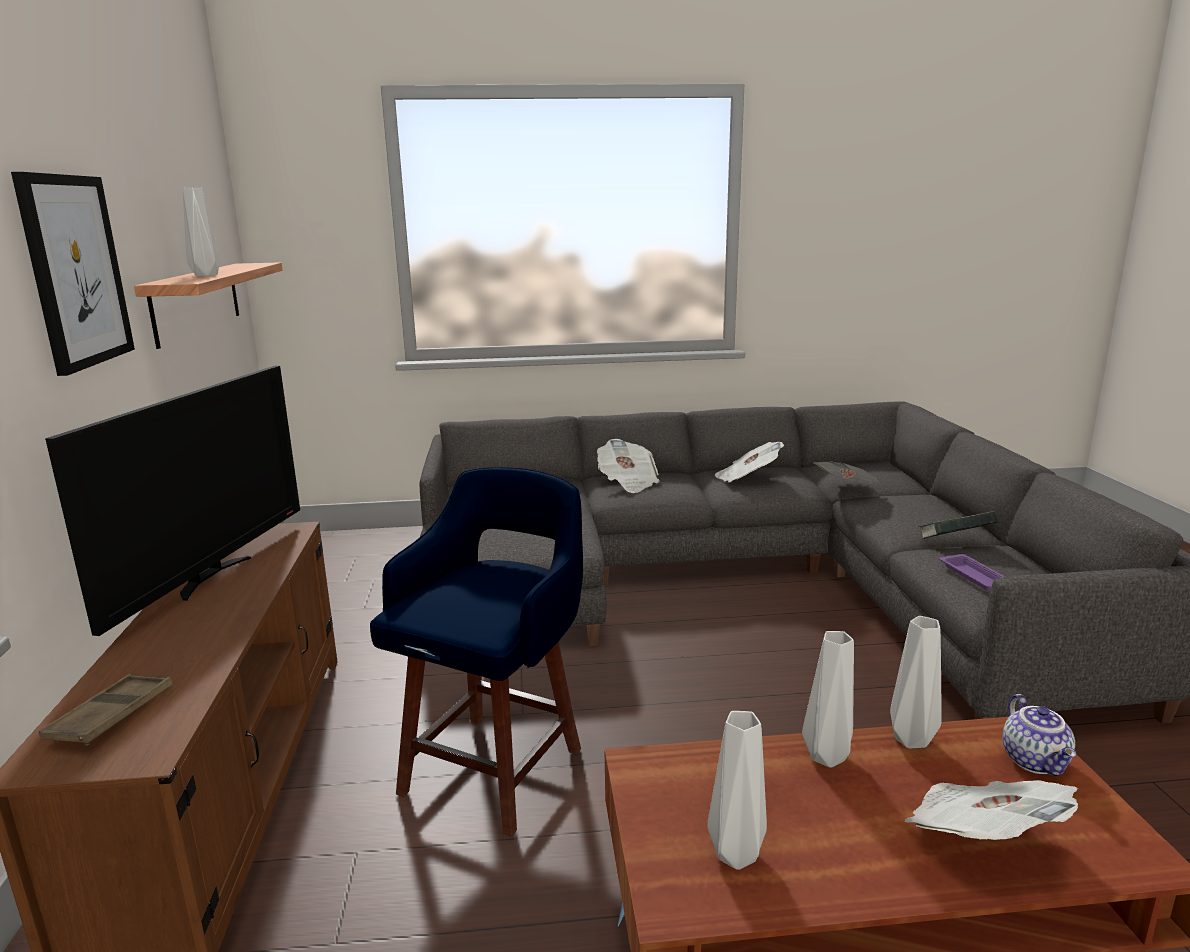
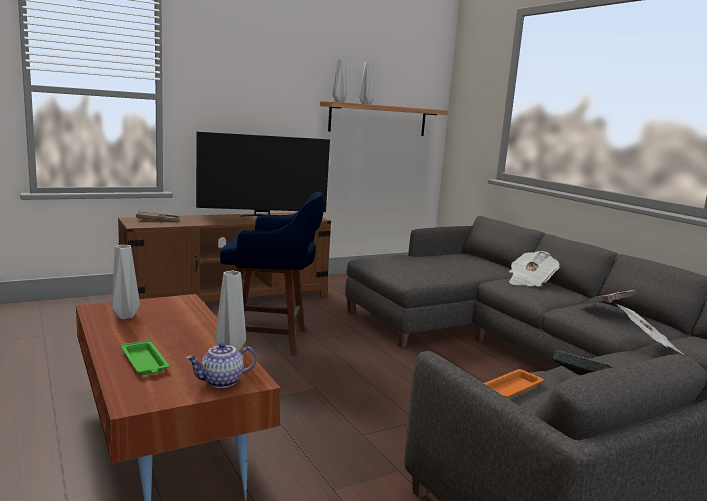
camera: 65 degrees right, 5 degrees down
picture [11,172,135,376] -> none
grey vase [802,631,854,767] -> grey vase moved to [332,59,347,102]
newspaper [904,780,1078,840] -> green tray [121,340,169,375]
purple tray [939,554,1005,591] -> orange tray [484,369,544,398]

